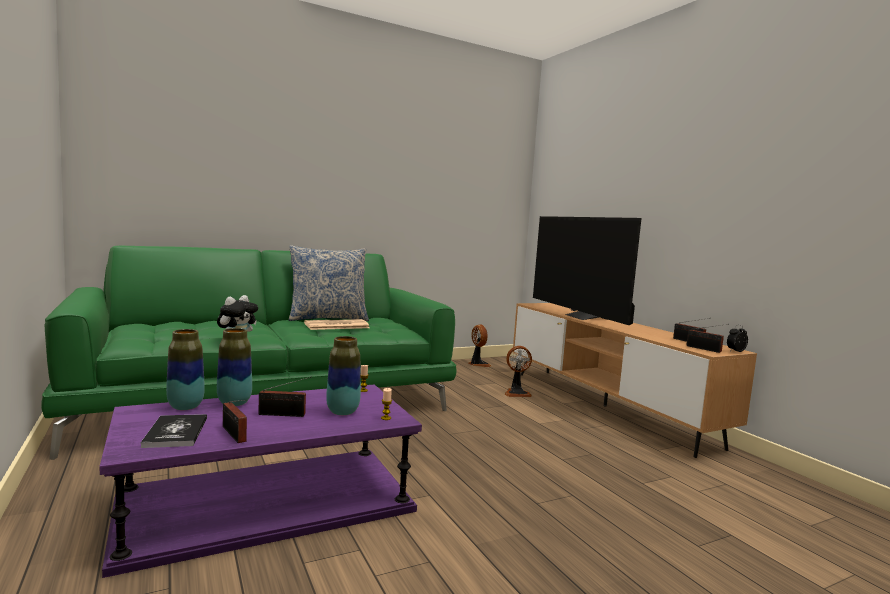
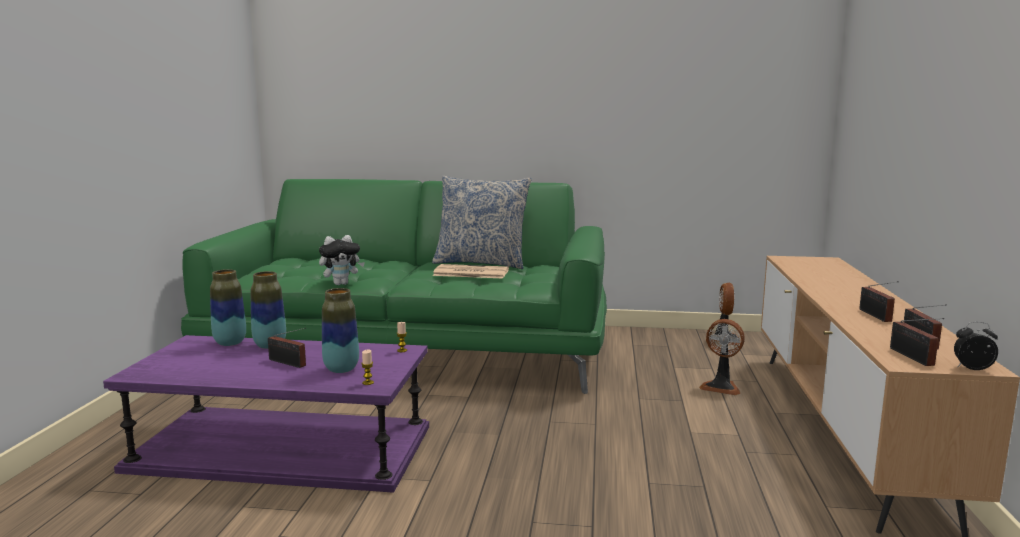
camera: 35 degrees right, 5 degrees up
book [141,414,207,448] -> none
radio [223,400,247,443] -> radio moved to [859,281,899,322]
television [533,216,641,325] -> none

